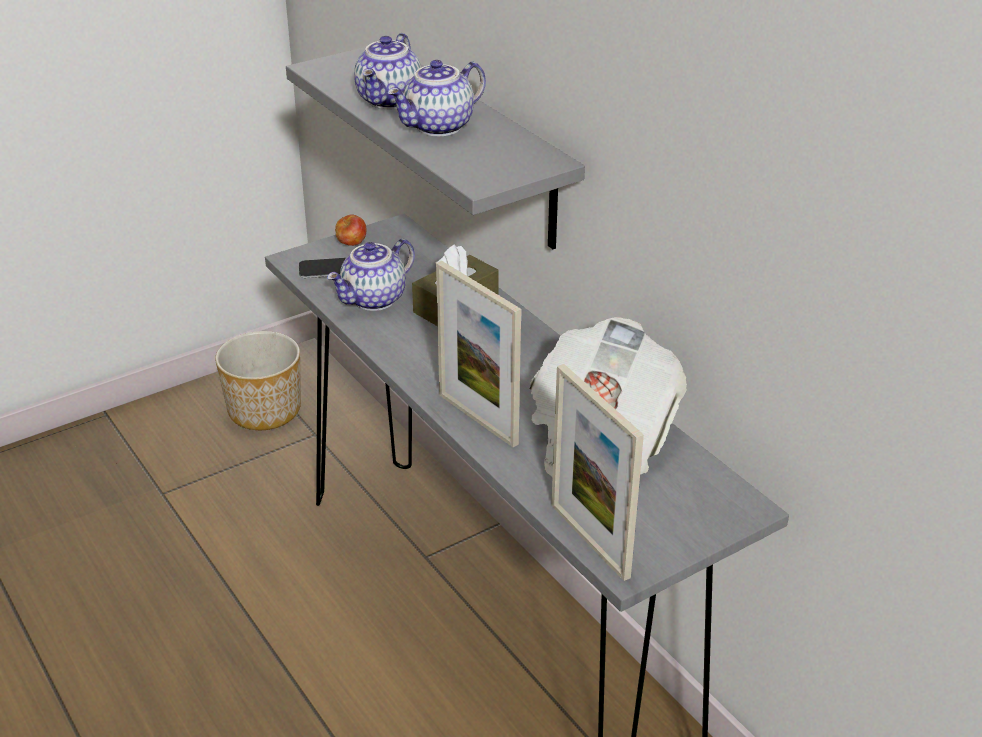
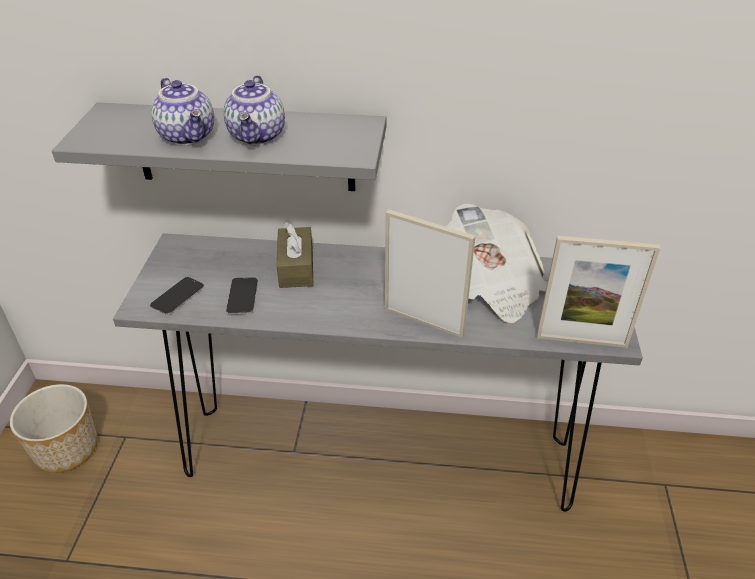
camera: 50 degrees left, 5 degrees up
teapot [327,238,415,311] -> phone [226,277,258,314]
apple [335,214,366,246] -> none
picture frame [436,261,521,447] -> picture frame turned 150 degrees counterclockwise [385,209,476,338]

